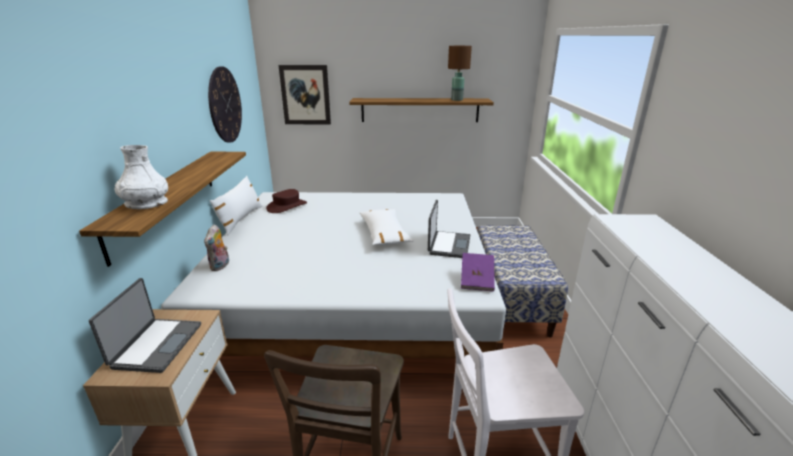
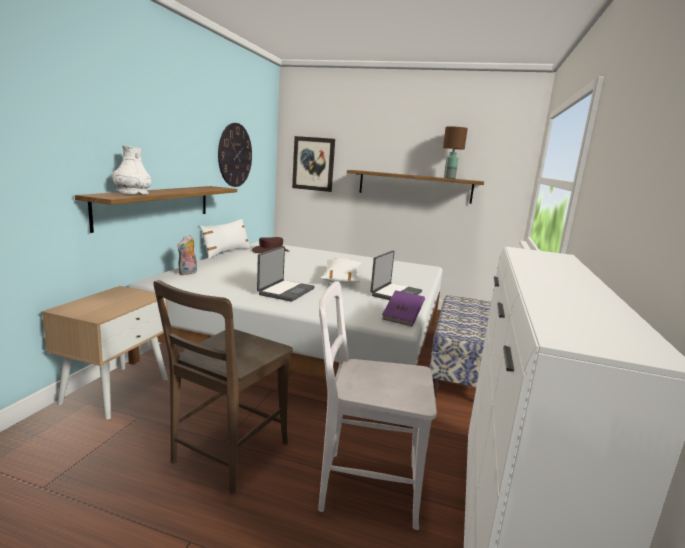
camera: 15 degrees right, 10 degrees down
laptop [89,278,201,373] -> laptop moved to [257,246,315,302]

